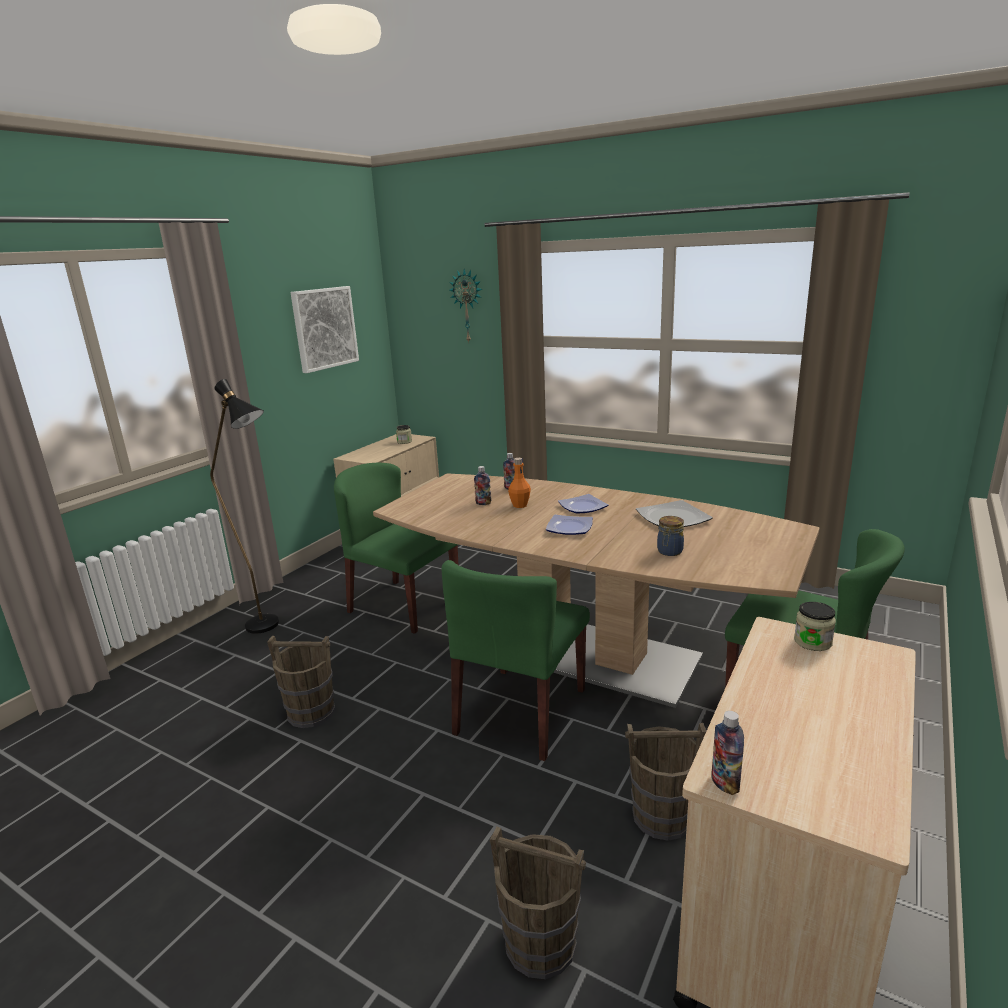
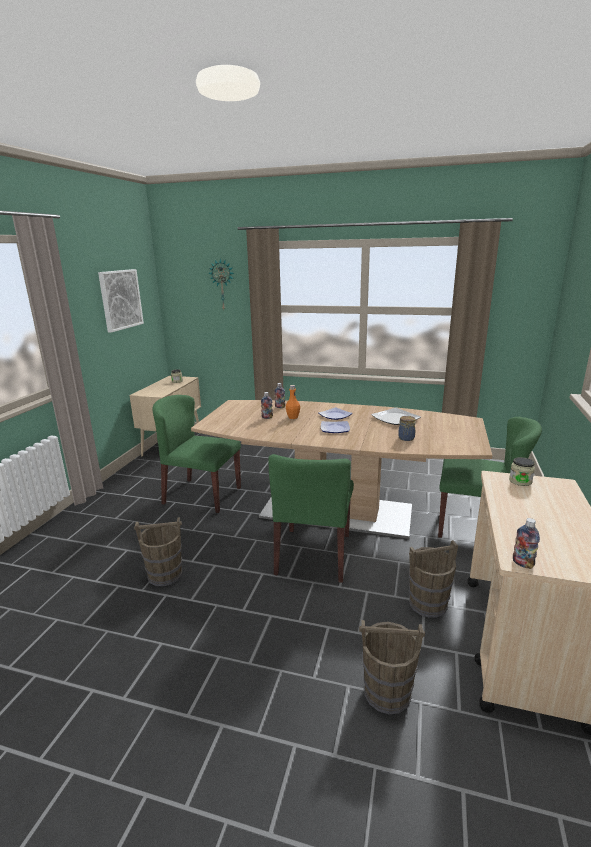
camera: 15 degrees left, 0 degrees up
black floor lamp [210,379,279,634] -> none

